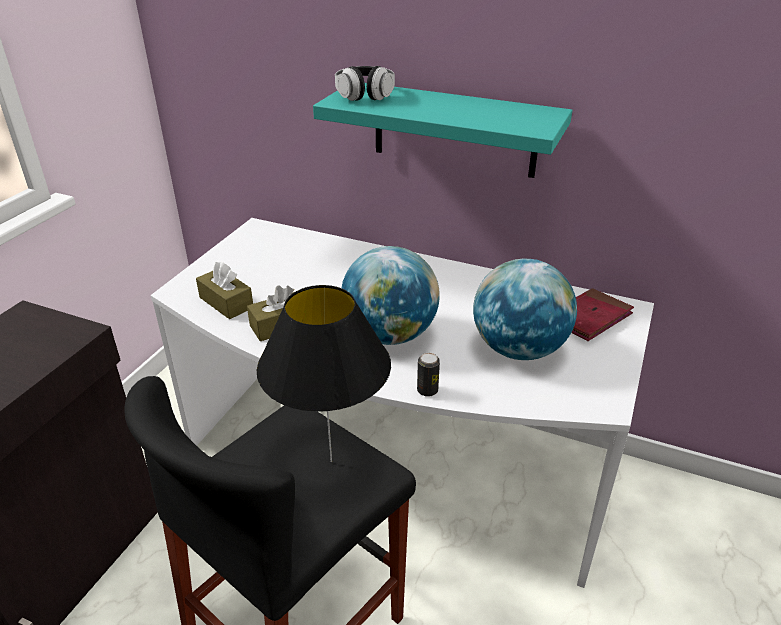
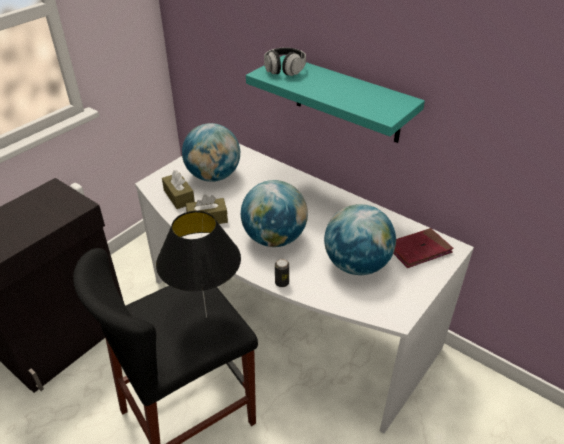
camera: 15 degrees right, 5 degrees up
none -> globe [182,123,240,182]

